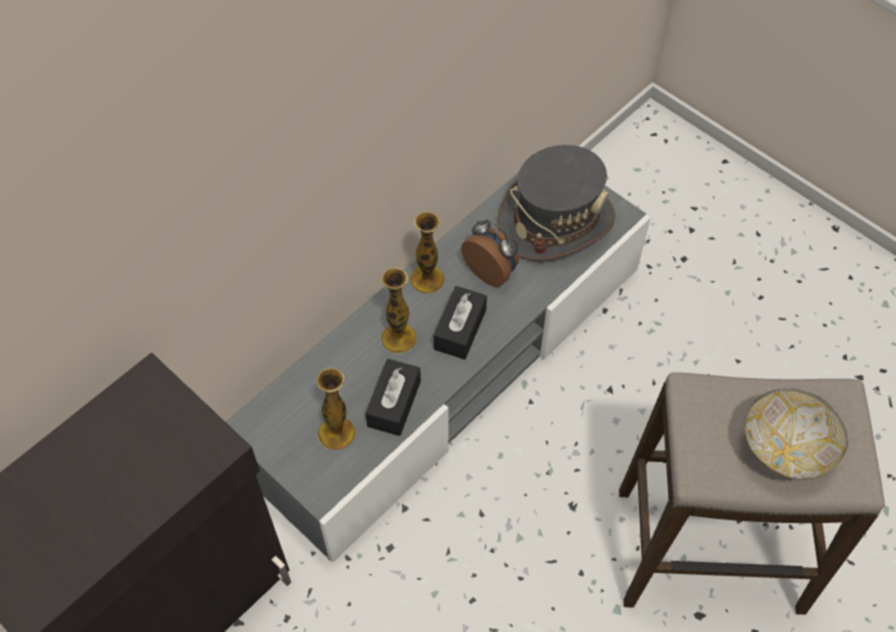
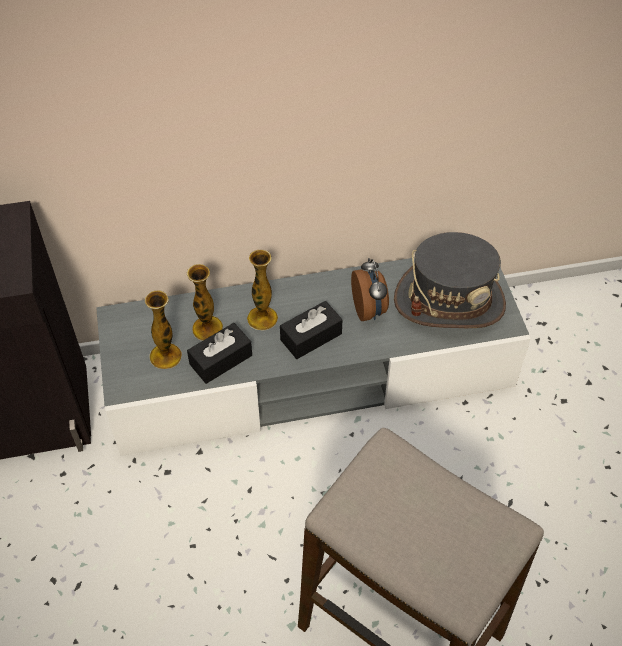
camera: 35 degrees right, 5 degrees down
vase [410,212,445,294] -> vase moved to [187,264,223,341]
bowl [745,389,848,480] -> none

